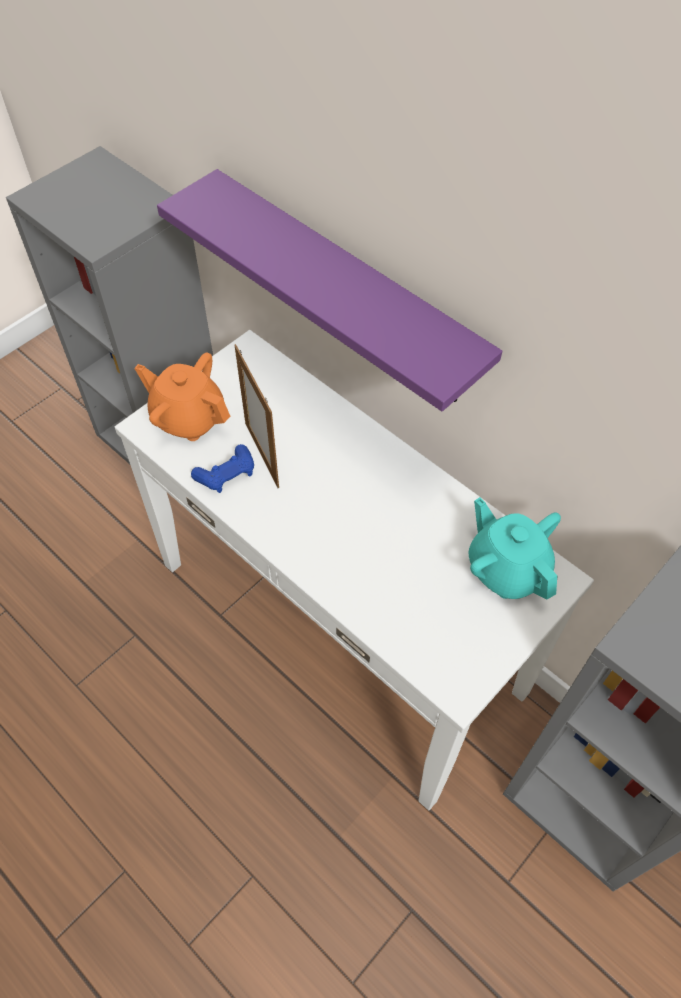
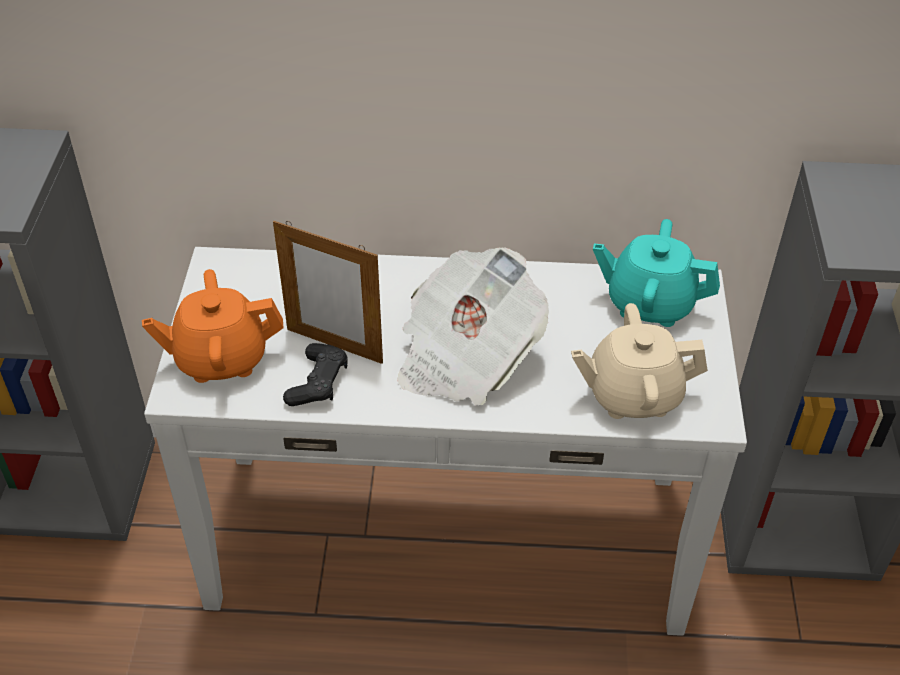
camera: 40 degrees left, 10 degrees down
purple shelf [157,169,502,411] -> none
blue game controller [191,444,254,493] -> black game controller [283,343,348,406]
none -> newspaper [397,247,549,405]
none -> beige teapot [571,303,708,419]

